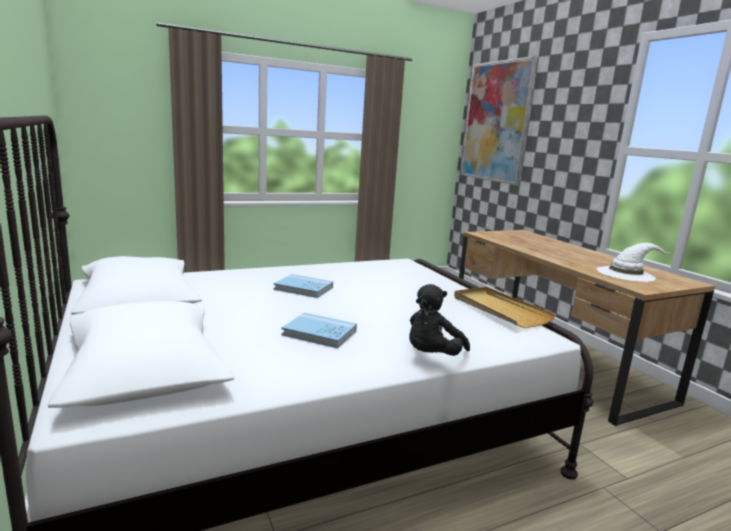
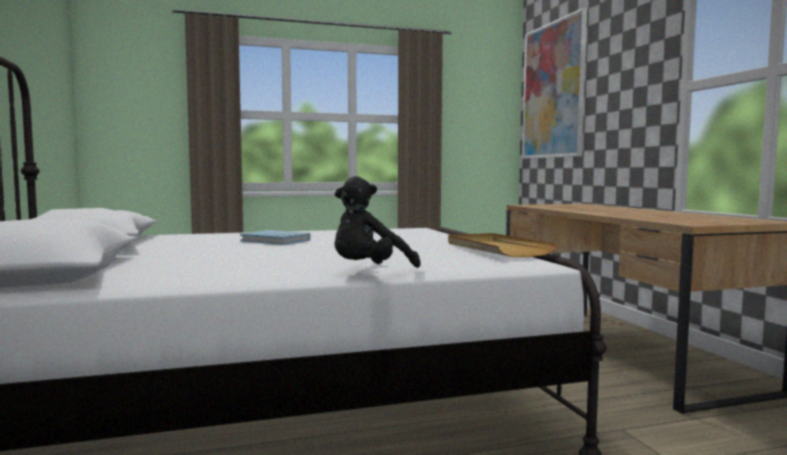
camera: 10 degrees right, 10 degrees down
blue book [281,313,357,348] -> none
white hat [597,243,670,282] -> none

